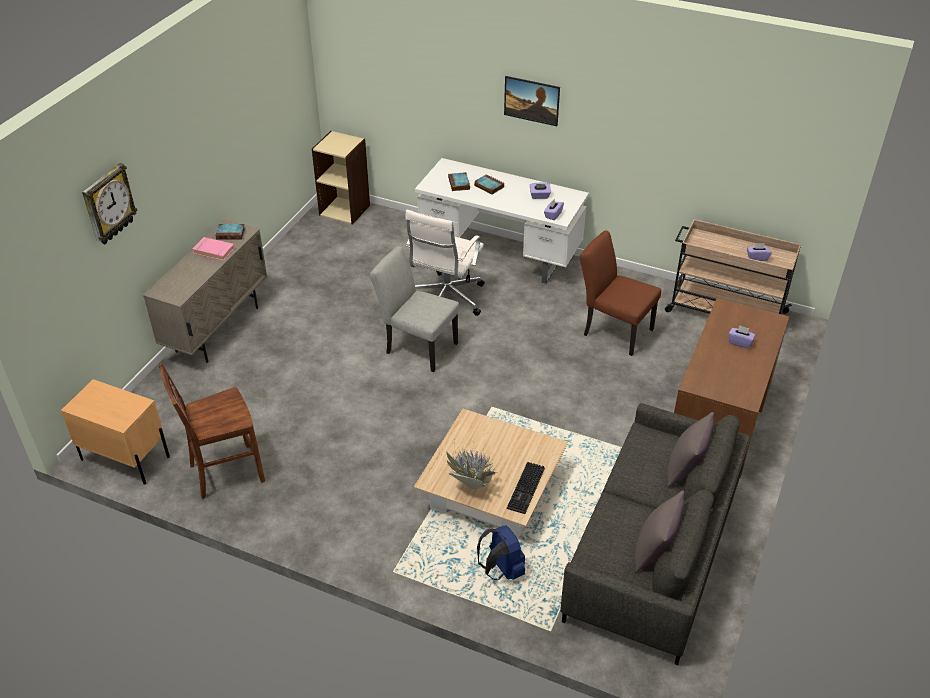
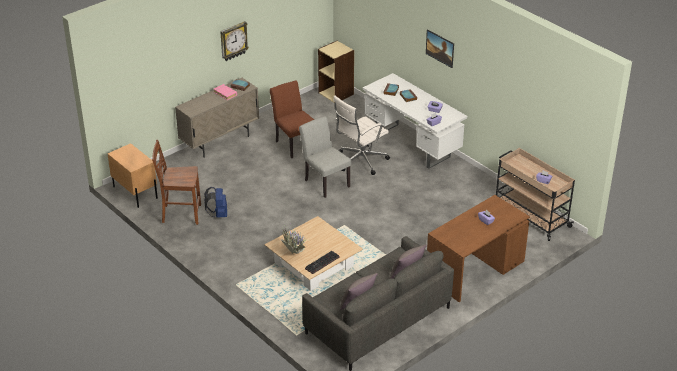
camera: 25 degrees right, 5 degrees down
wall clock [82,163,138,244] -> wall clock moved to [220,21,249,61]
blue backpack [477,525,525,580] -> blue backpack moved to [204,187,227,218]
brown chair [580,230,661,356] -> brown chair moved to [270,81,314,158]

